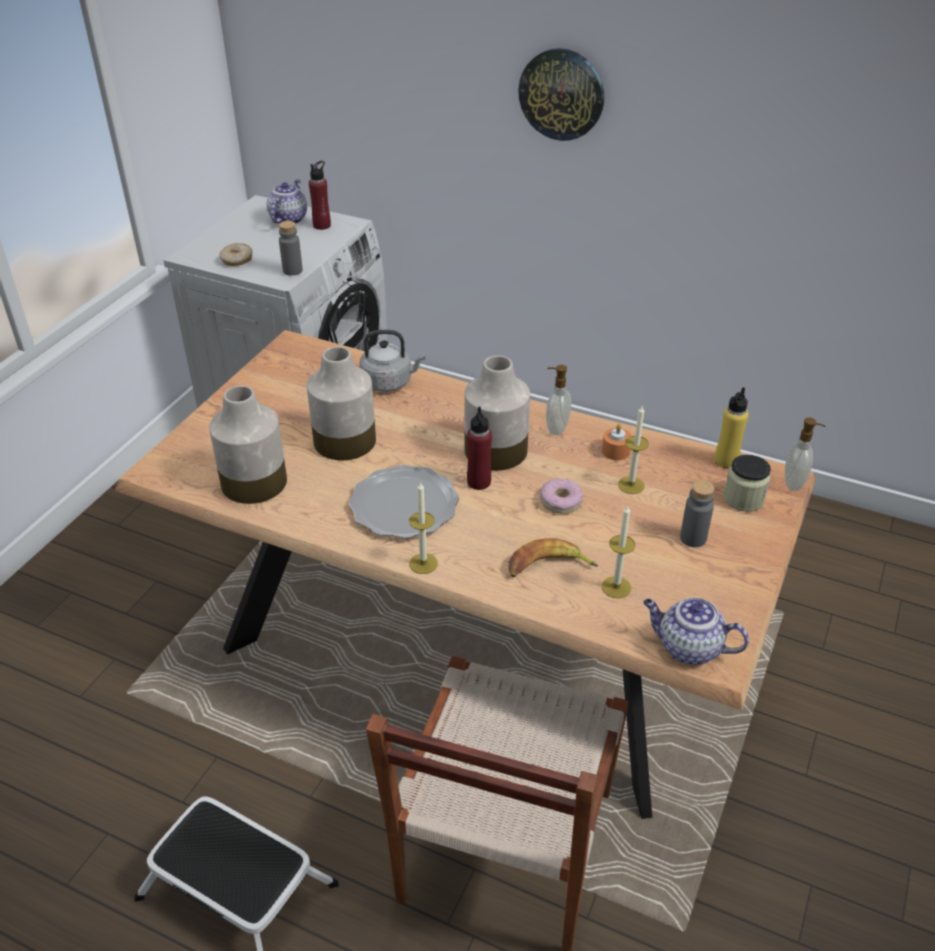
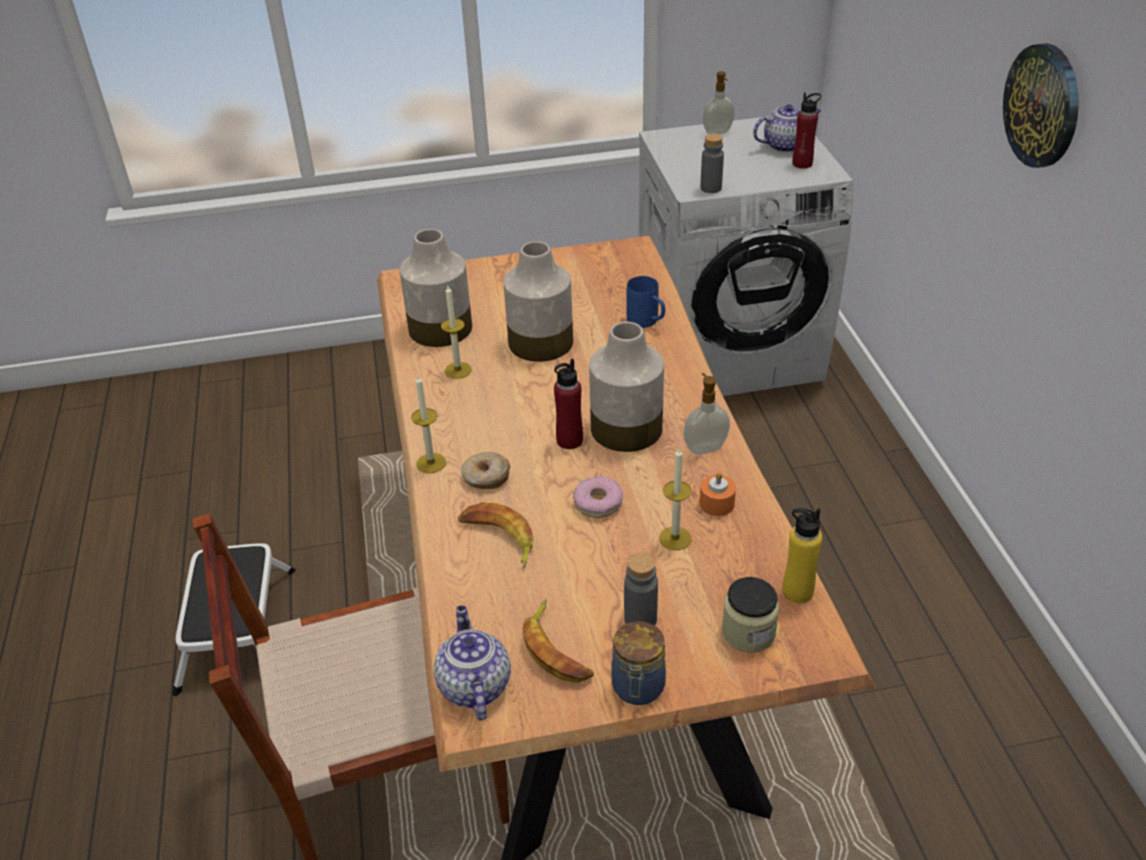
camera: 55 degrees right, 0 degrees up
donut [220,243,252,266] -> donut moved to [461,452,510,489]
plate [349,465,459,539] -> none
grey kettle [359,330,426,392] -> blue mug [626,276,665,328]
candle [602,505,635,598] -> candle moved to [441,286,472,379]
soap dispenser [785,417,826,491] -> soap dispenser moved to [703,71,735,134]
none -> banana [523,599,594,683]
none -> jar [612,621,666,705]

